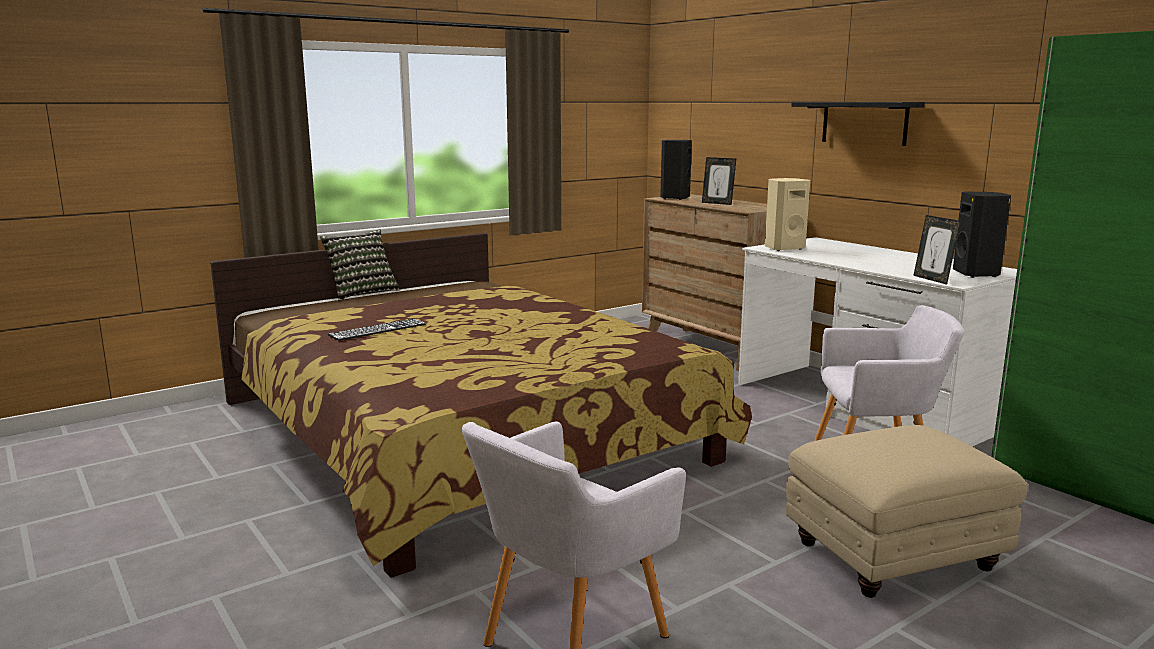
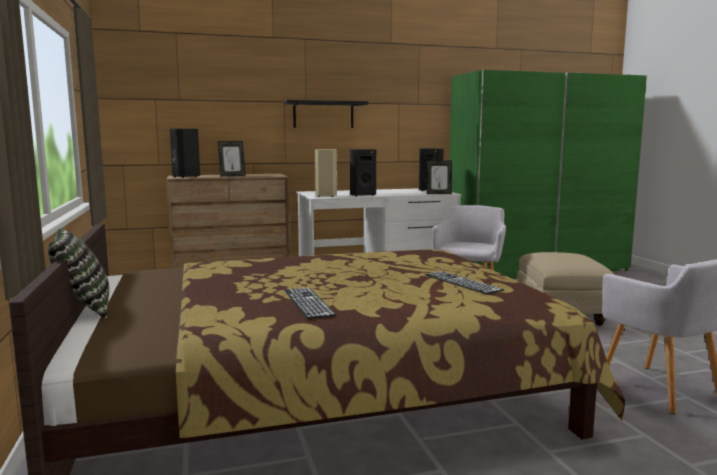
camera: 70 degrees left, 5 degrees down
none -> black speaker [350,149,376,197]
none -> keyboard [425,271,504,294]

